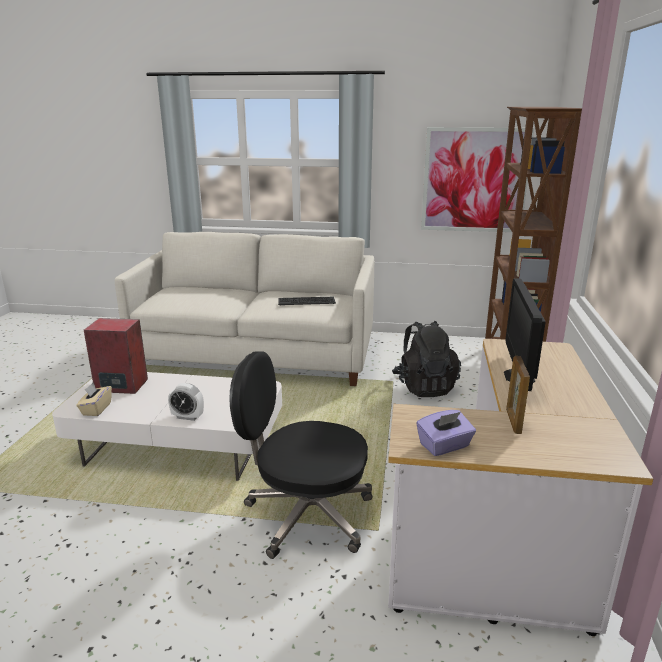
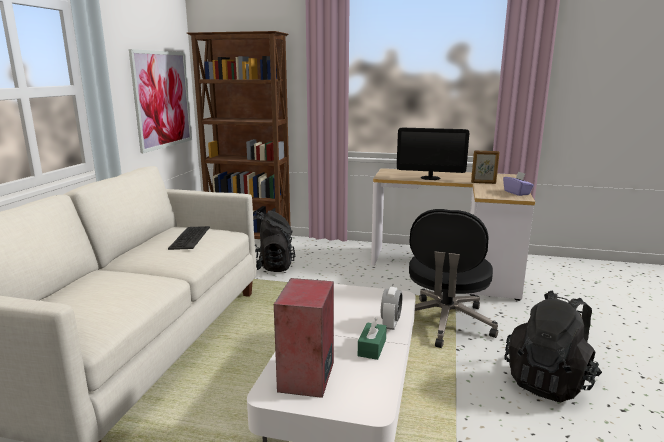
camera: 85 degrees left, 5 degrees down
beige tissue box [76,383,112,416] -> none
none -> green tissue box [358,318,387,360]
none -> black backpack [505,291,602,402]

